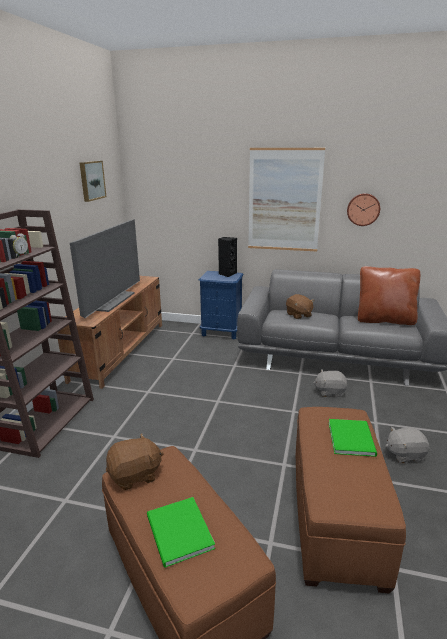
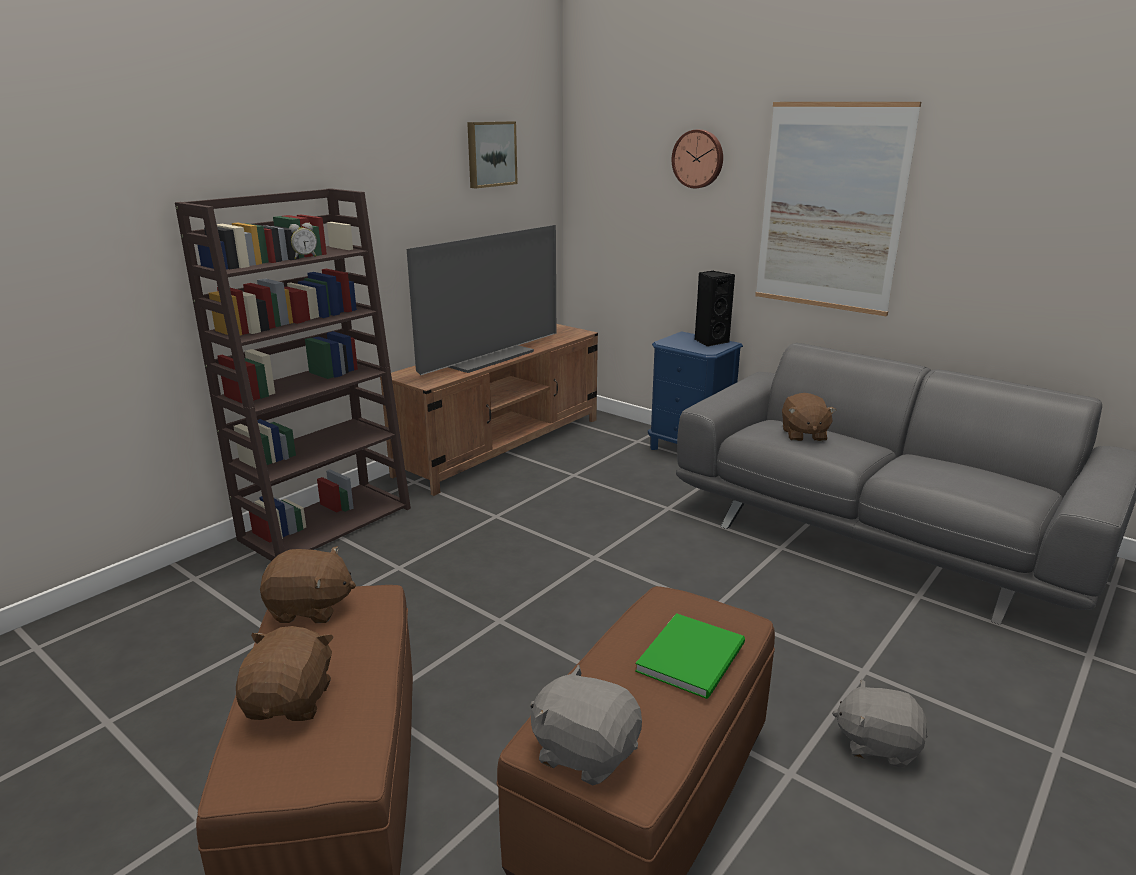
camera: 25 degrees right, 0 degrees up
green book [147,497,215,568] -> brown plush toy [236,626,334,721]
grey plush toy [313,369,347,397] -> grey plush toy moved to [530,665,642,785]
wall clock [347,193,380,226] -> wall clock moved to [672,129,723,188]
brown pillow [358,266,420,325] -> none

